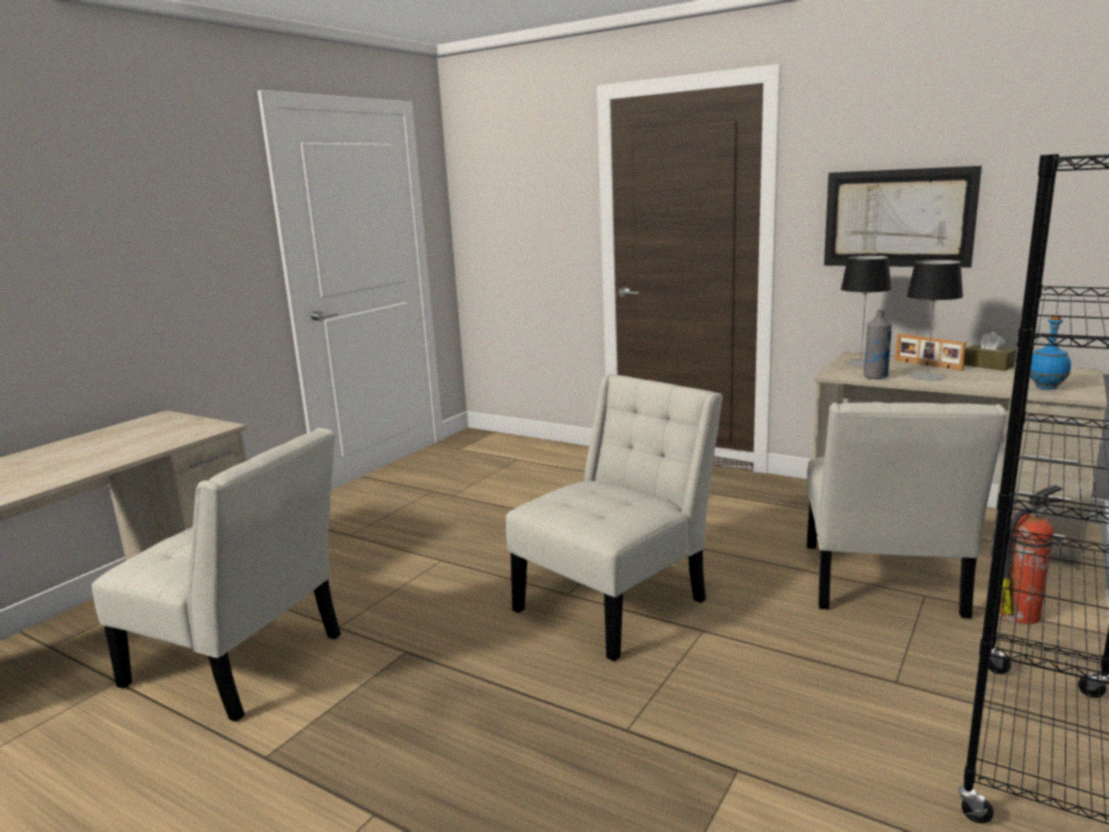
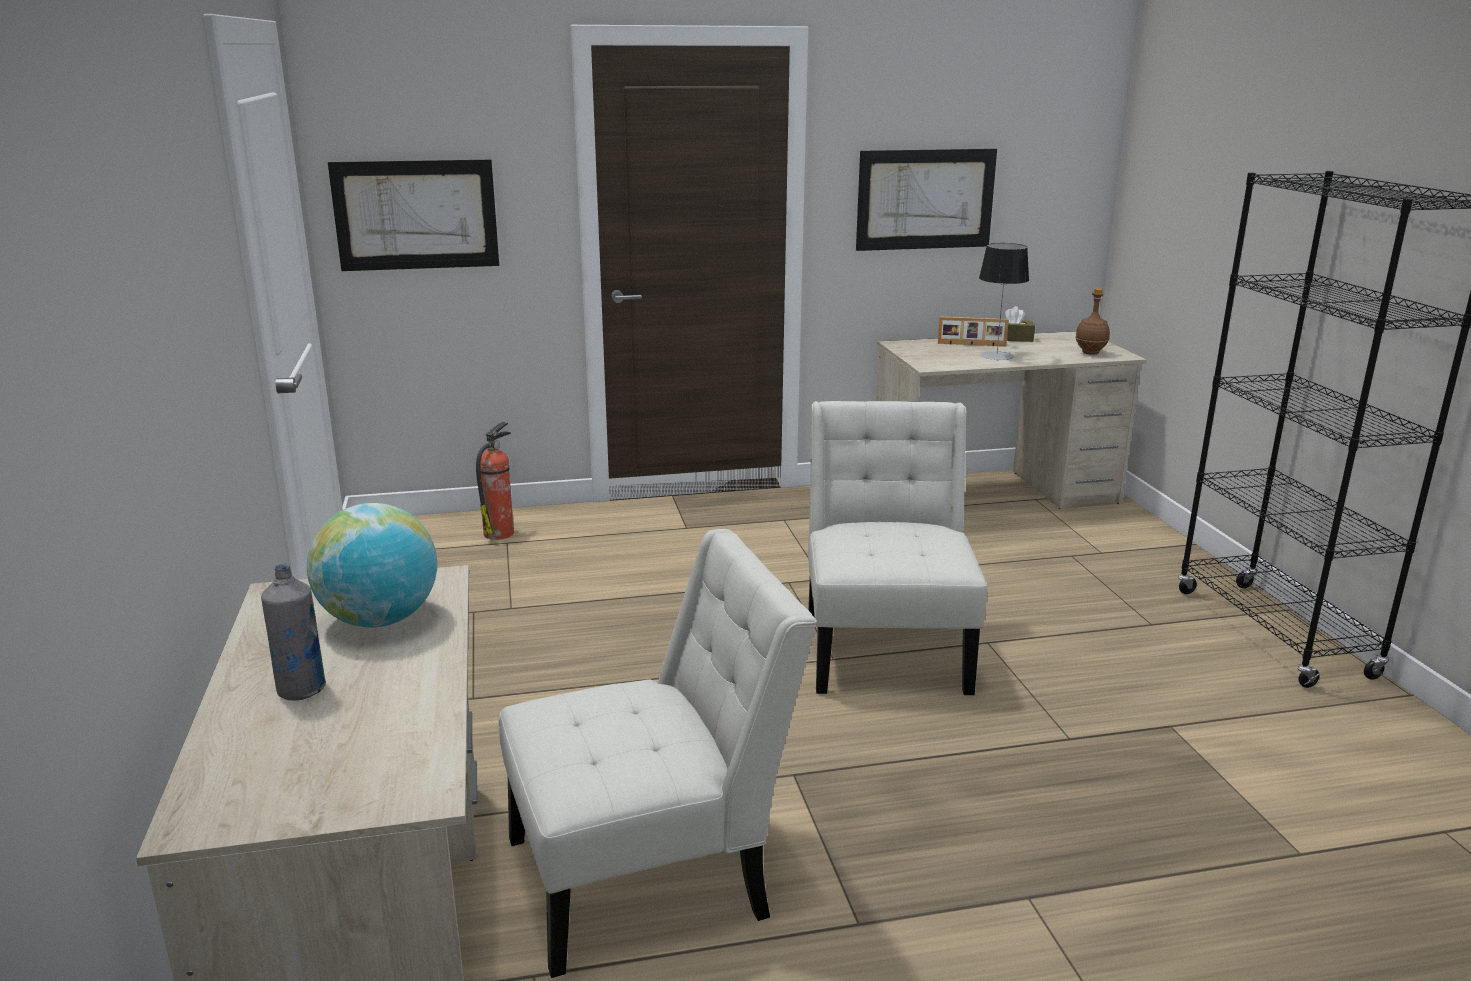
camera: 45 degrees left, 5 degrees up
white chair [807,402,1007,619] -> none
table lamp [841,255,891,367] -> none
grey bottle [864,310,892,379] -> grey bottle moved to [261,563,326,700]
fire extinguisher [1000,485,1062,624] -> fire extinguisher moved to [476,422,514,540]
blue bottle [1030,315,1071,390] -> brown bottle [1075,288,1110,355]
none -> globe [307,503,437,628]
none -> picture [328,160,499,271]

